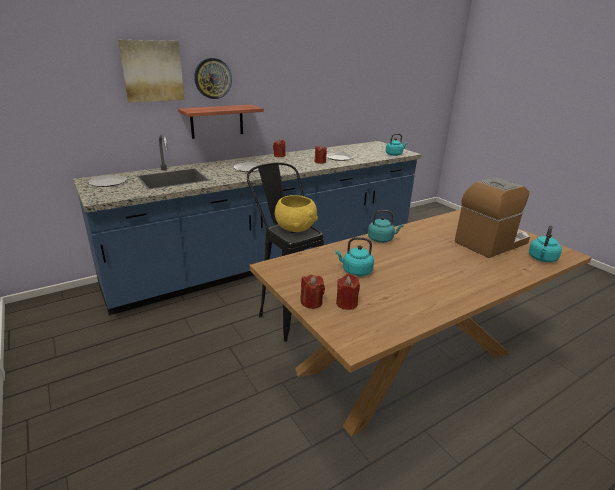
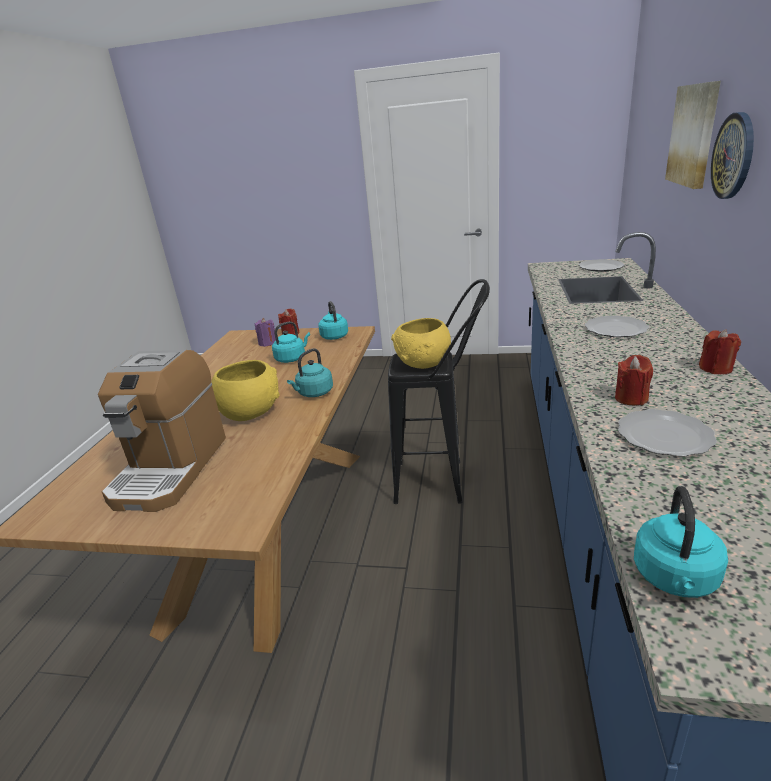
camera: 135 degrees right, 0 degrees up
shelf [178,105,264,139] -> none
red candle [336,274,360,310] -> purple candle [255,318,276,347]
turquoise kettle [529,225,562,262] -> turquoise kettle moved to [318,301,348,340]
none -> yellow bowl [211,360,280,421]

